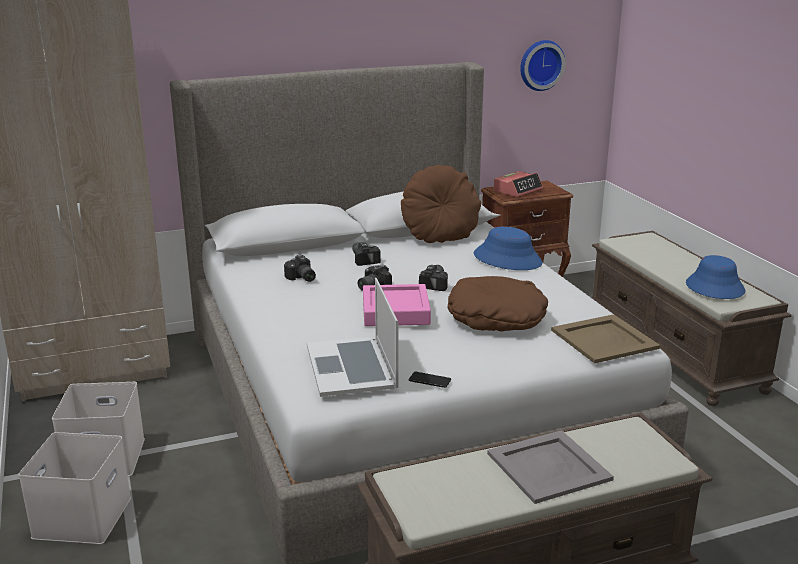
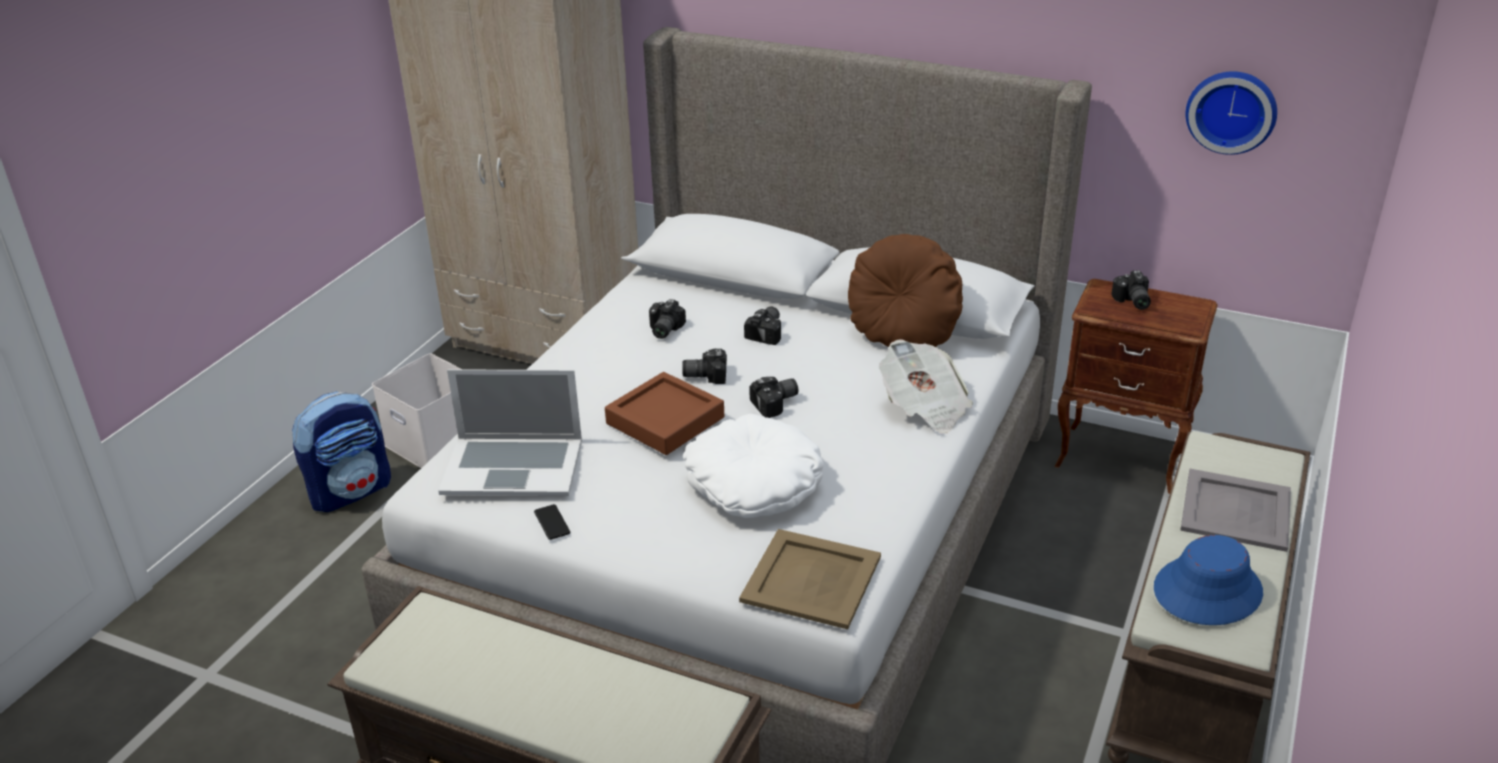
camera: 45 degrees right, 10 degrees up
white storage box [18,432,131,544] -> backpack [292,392,391,512]
laptop [307,278,399,397] -> laptop turned 120 degrees counterclockwise [438,369,582,496]
pink tray [363,284,431,326] -> brown tray [605,372,724,455]
brown pillow [448,276,548,332] -> white pillow [683,414,824,518]
blue hat [474,226,542,270] -> newspaper [879,339,973,434]
grey tray [487,430,614,504] -> grey tray moved to [1180,469,1291,552]
alarm clock [493,171,543,197] -> camera [1111,270,1151,310]

